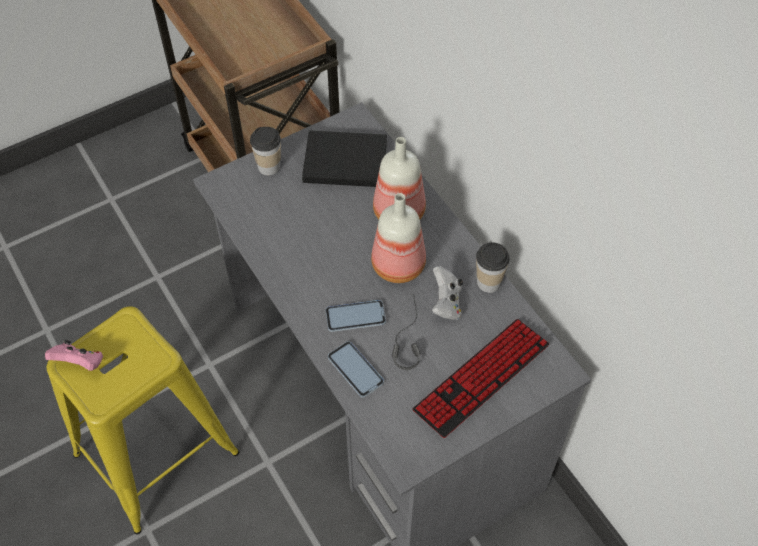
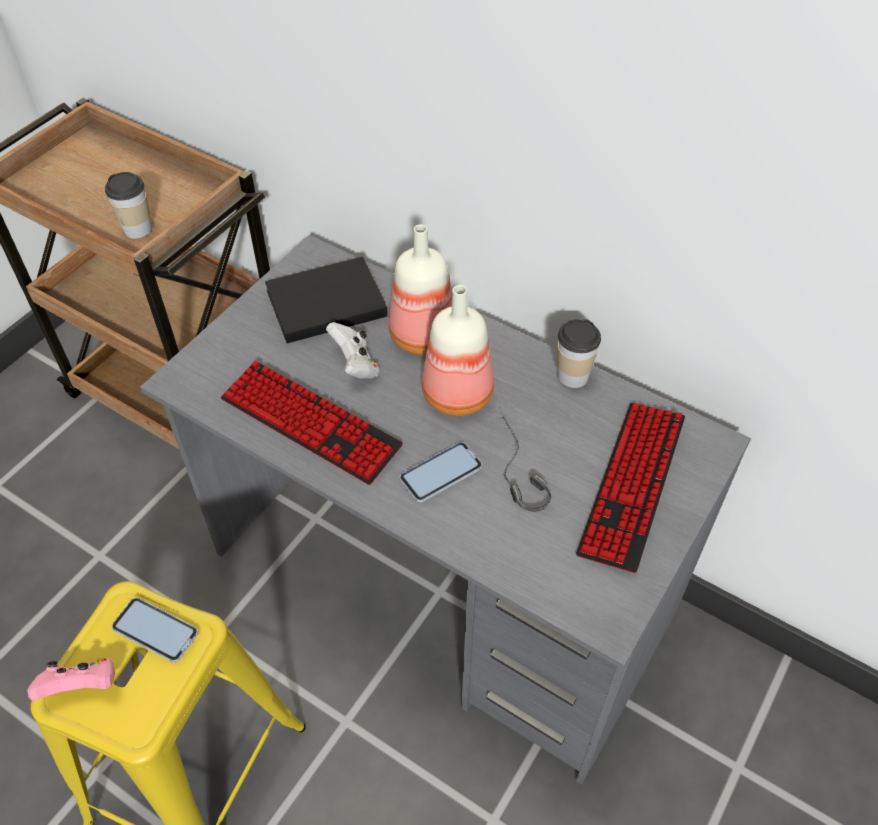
camera: 25 degrees left, 5 degrees down
cup [250,127,281,176] -> cup moved to [105,172,152,239]
phone [328,341,384,398] -> phone moved to [112,597,198,663]
white game controller [432,266,463,320] -> white game controller moved to [326,322,380,379]
none -> keyboard [221,361,403,485]

